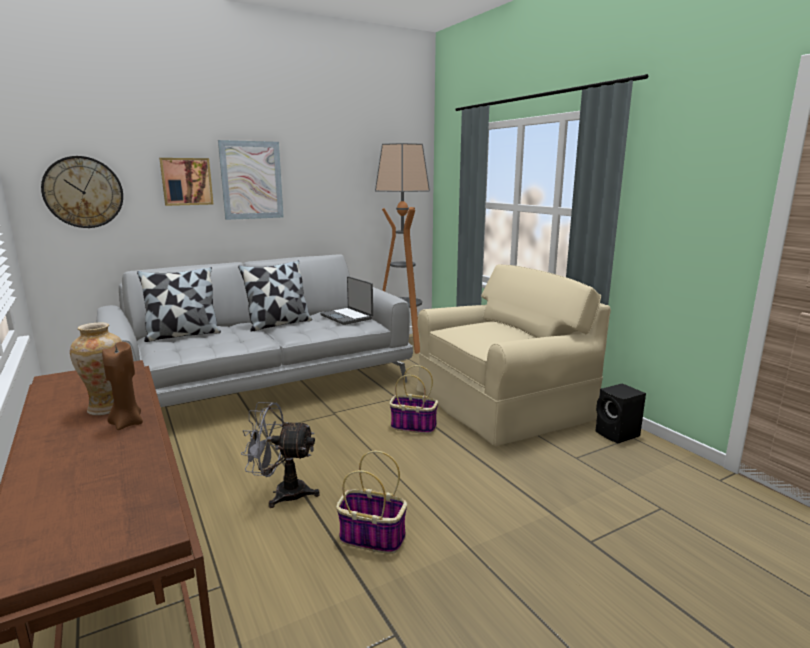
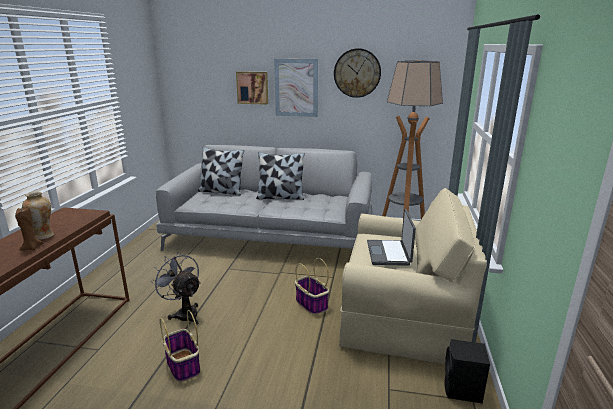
camera: 40 degrees right, 5 degrees up
wall clock [41,156,123,228] -> wall clock moved to [334,48,381,98]
laptop [320,276,373,325] -> laptop moved to [367,209,416,266]

